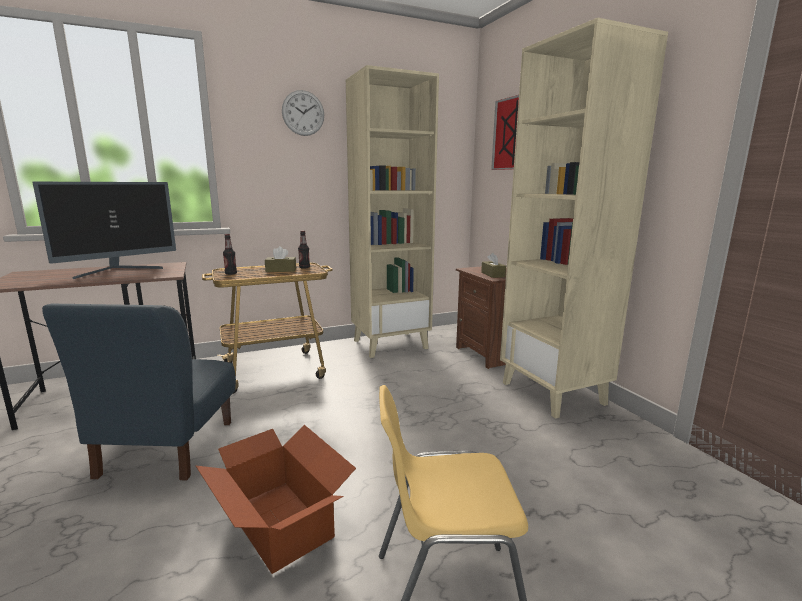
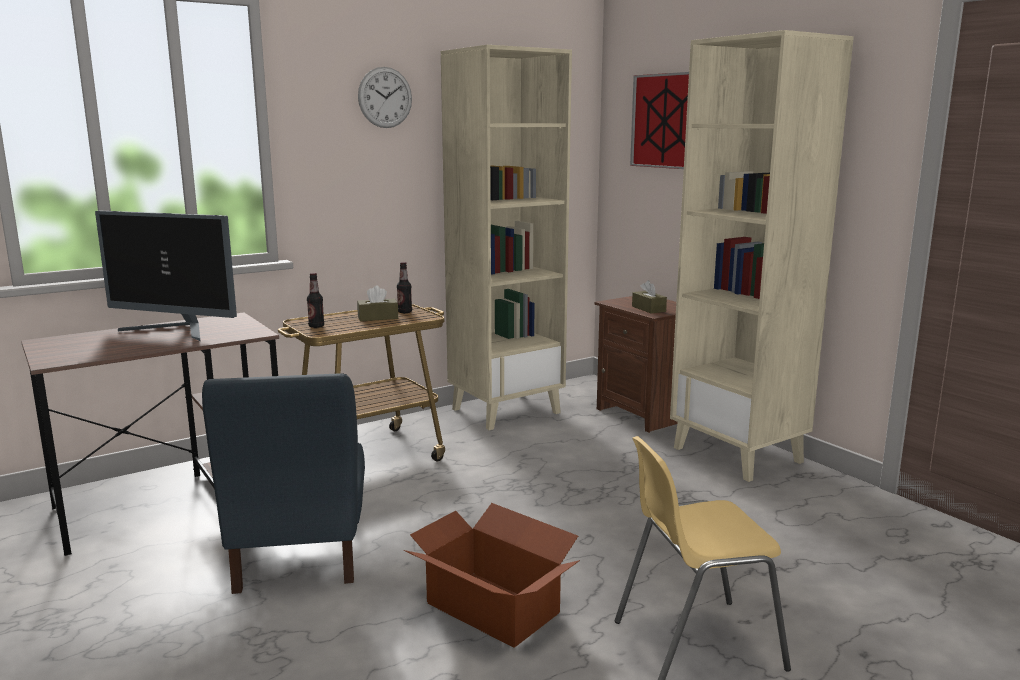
camera: 10 degrees left, 0 degrees up
monitor [32,182,176,279] -> monitor turned 75 degrees clockwise [95,211,237,341]

